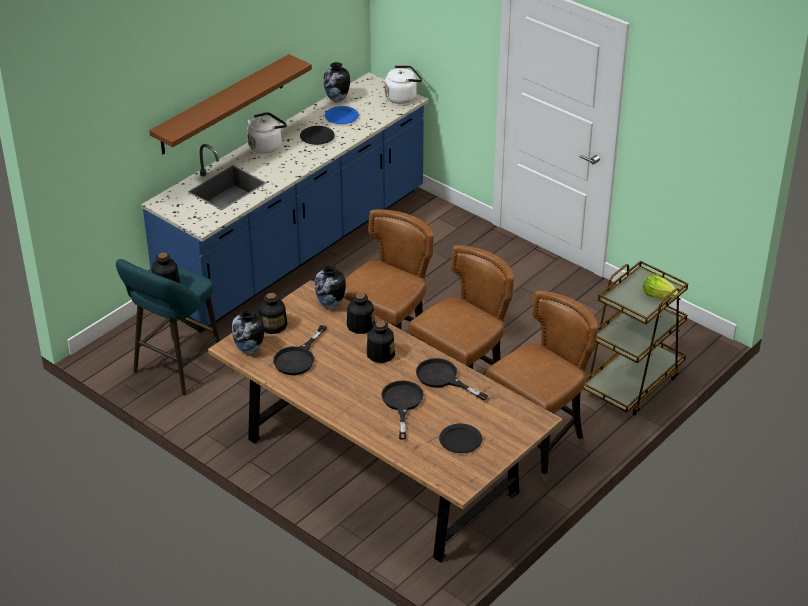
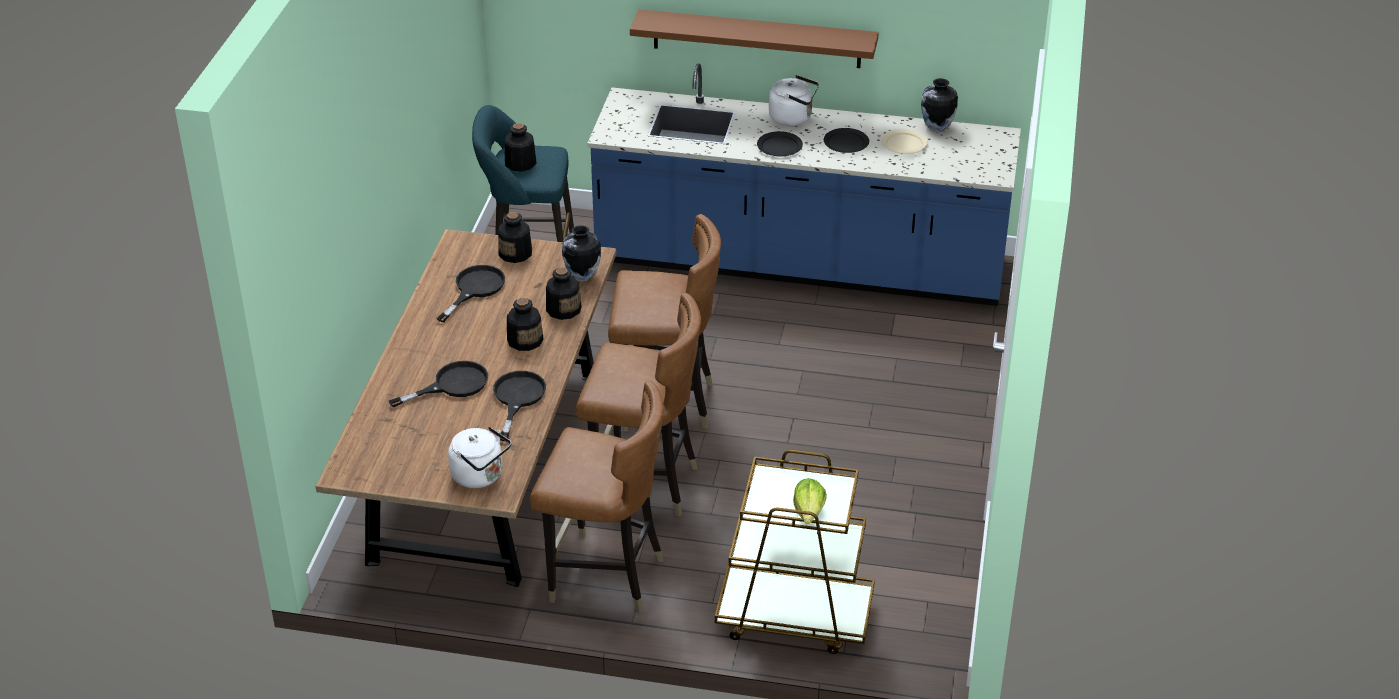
camera: 60 degrees right, 0 degrees up
vase [232,309,264,354] -> none
black frying pan [273,325,327,375] -> black frying pan turned 120 degrees clockwise [436,265,505,322]
blue plate [325,106,359,124] -> beige plate [882,129,928,154]
white kettle [385,65,422,104] -> white kettle moved to [448,427,511,488]
black plate [439,424,482,453] -> black plate moved to [757,131,803,156]

